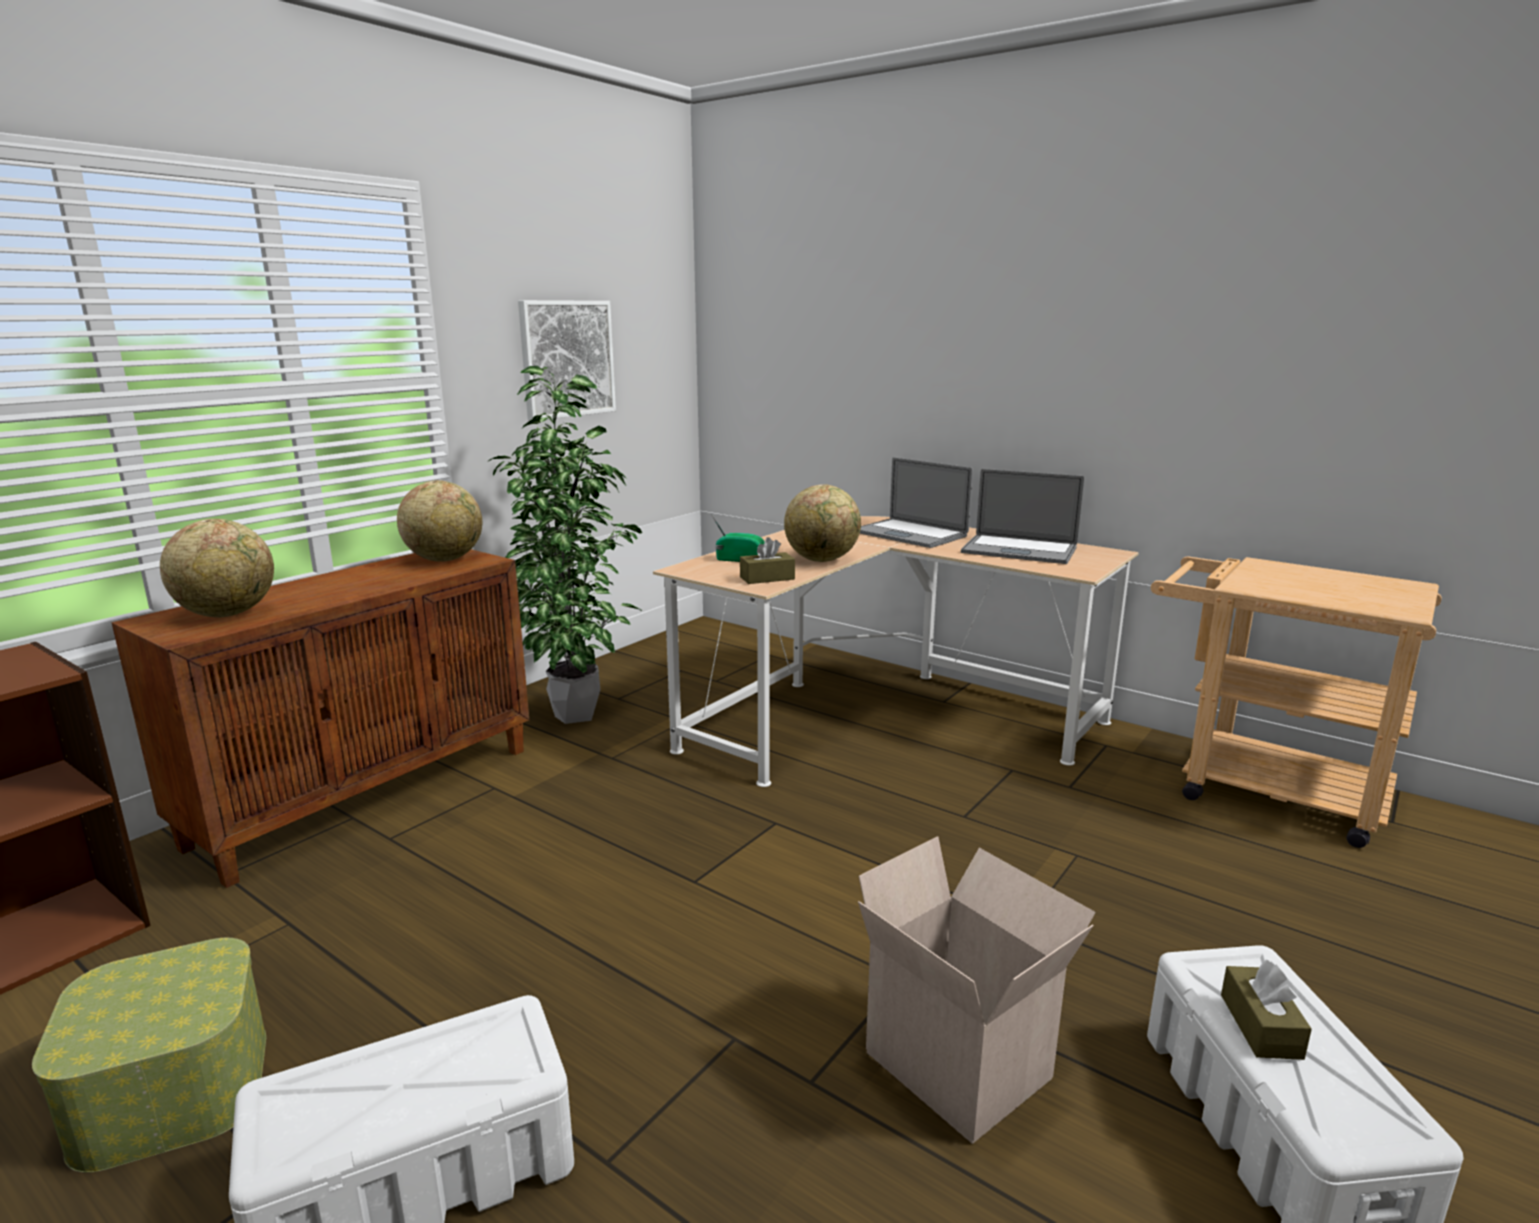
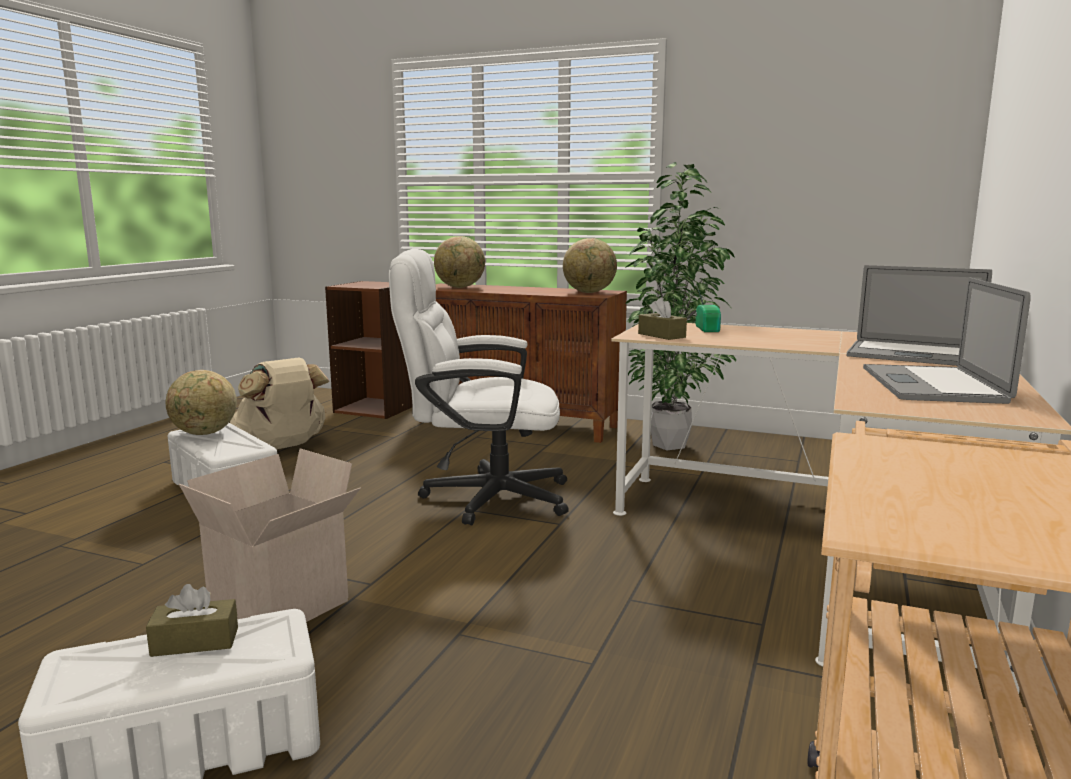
camera: 75 degrees right, 5 degrees down
storage box [32,938,266,1173] -> beige backpack [230,357,329,449]
picture [518,300,616,420] -> none
globe [784,484,861,562] -> globe moved to [166,370,237,435]
laptop [860,457,973,548] -> laptop turned 90 degrees counterclockwise [847,265,992,366]
none -> white office chair [389,249,569,525]

